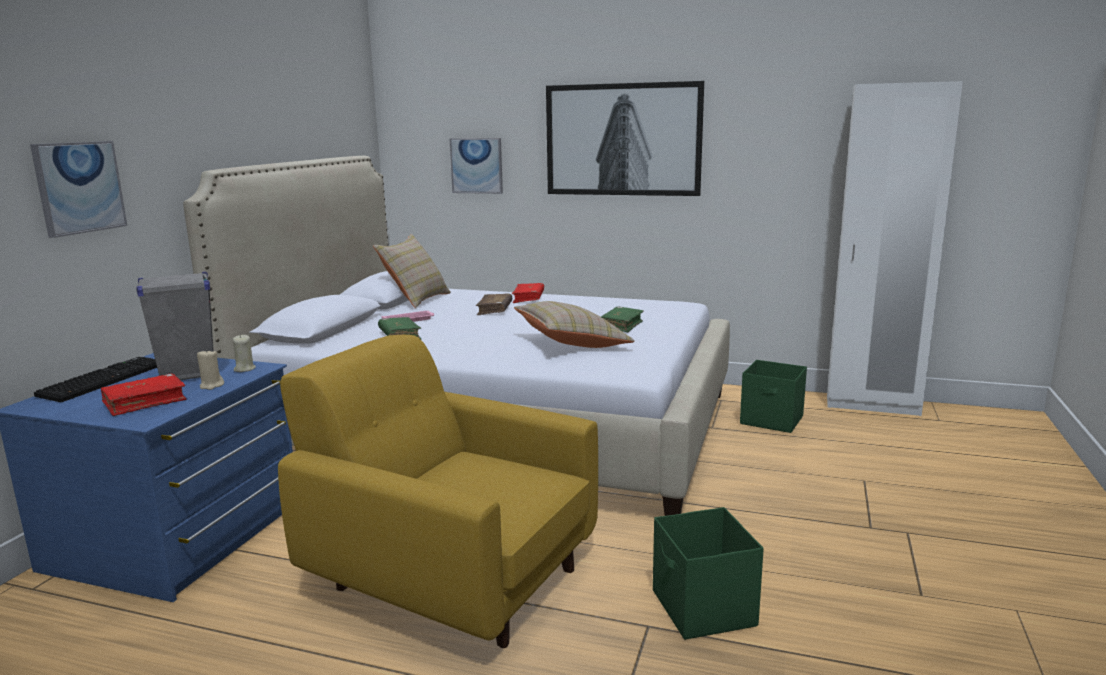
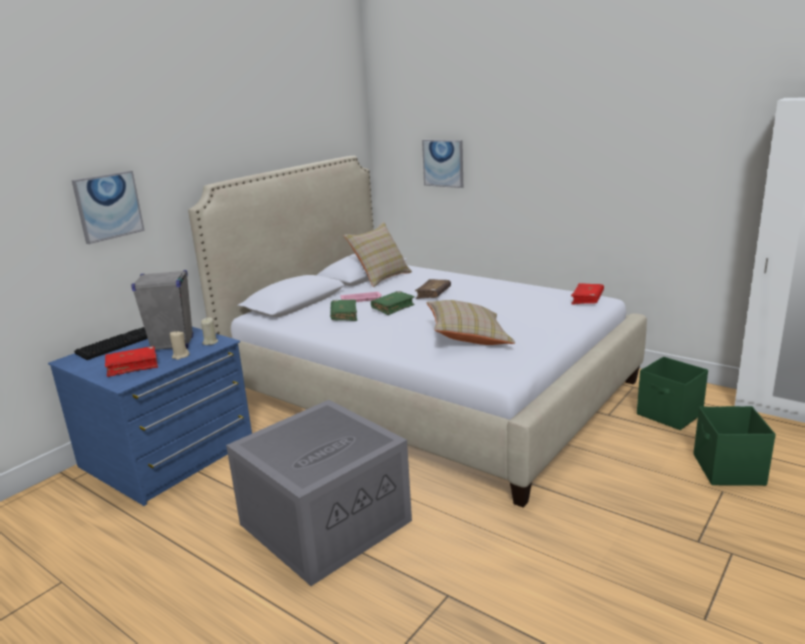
camera: 20 degrees right, 5 degrees up
yellow armchair [278,335,598,648] -> grey storage box [226,400,412,586]
red book [512,283,544,303] -> red book moved to [571,283,604,304]
picture [546,81,704,196] -> none
green book [601,307,644,332] -> green book moved to [371,291,415,315]
green storage box [653,507,764,640] -> green storage box moved to [694,406,776,486]

